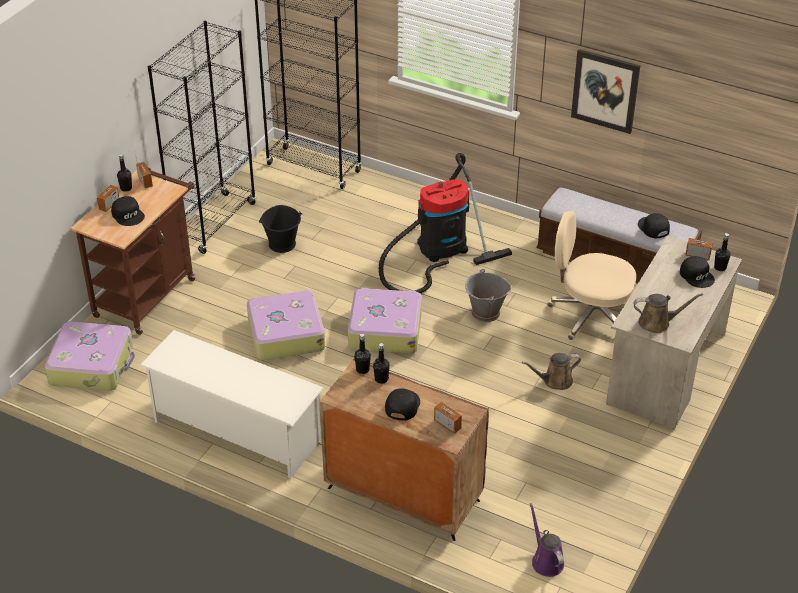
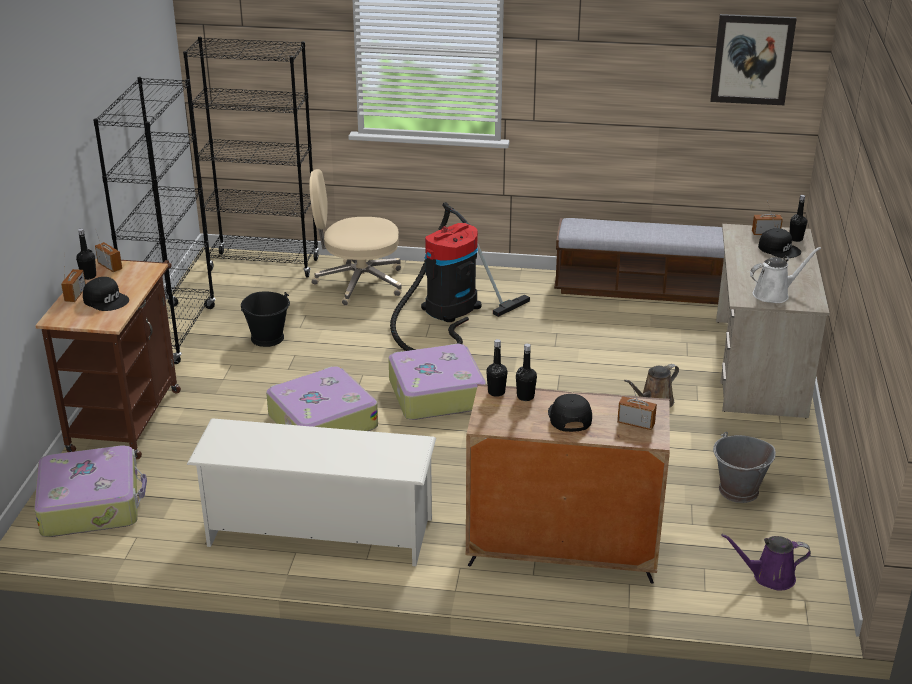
camera: 20 degrees left, 10 degrees down
grey bucket [465,269,512,322] -> grey bucket moved to [713,432,776,503]
purple watering can [530,503,564,577] -> purple watering can turned 45 degrees counterclockwise [721,534,811,591]
beige office chair [547,211,636,340] -> beige office chair moved to [309,169,402,306]
picture [571,49,640,134] -> picture moved to [710,14,797,105]
brown watering can [634,293,703,333] -> white watering can [750,247,821,303]
black cap [638,213,670,239] -> none

